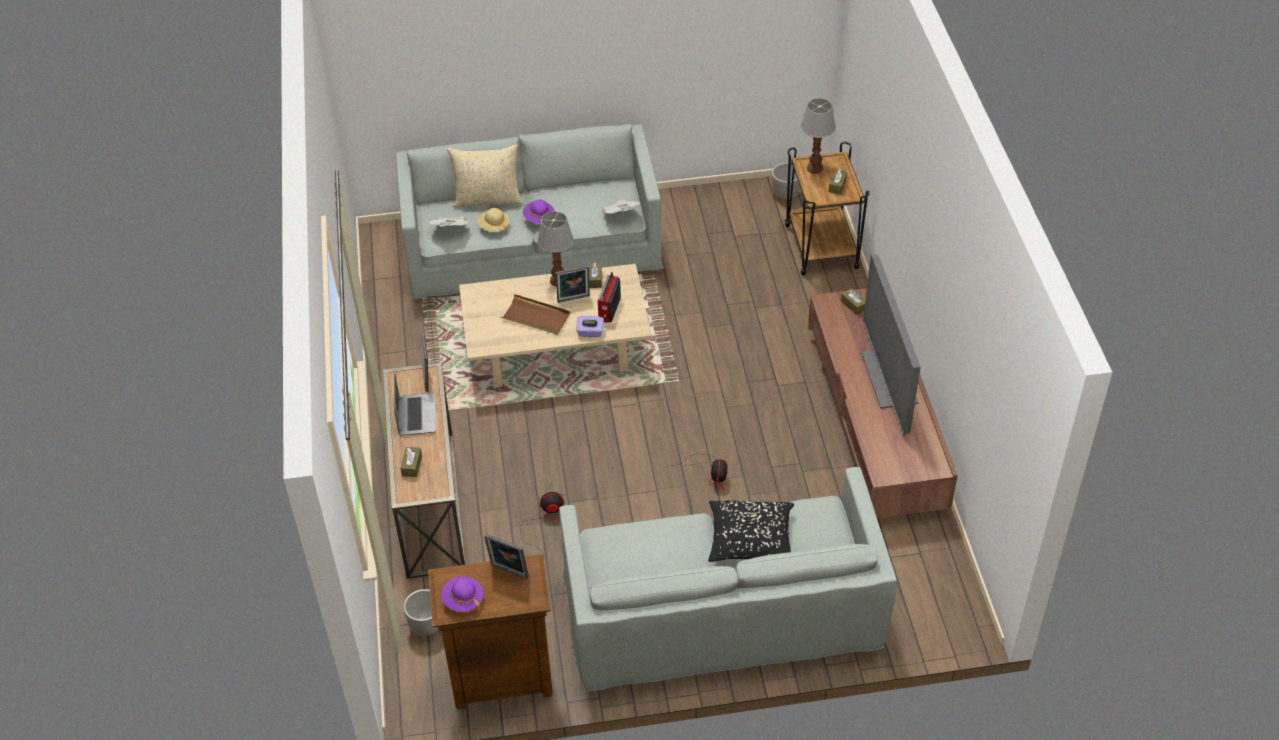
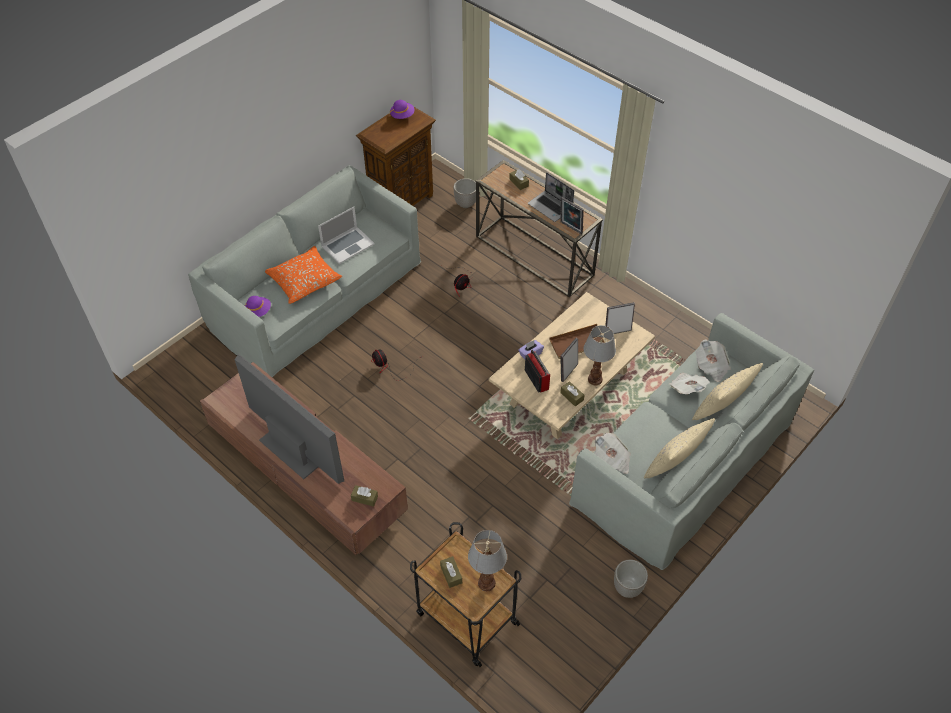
camera: 140 degrees right, 5 degrees up
beige hat [478,208,510,233] -> newspaper [669,373,710,394]
picture frame [484,534,529,579] -> picture frame moved to [605,302,635,334]
purple hat [523,199,554,224] -> purple hat moved to [245,296,271,317]
black pillow [708,501,794,562] -> orange pillow [265,246,342,304]
planter [772,163,800,200] -> planter moved to [614,560,648,598]
none -> laptop [318,207,375,264]
none -> beige pillow [644,418,715,479]

